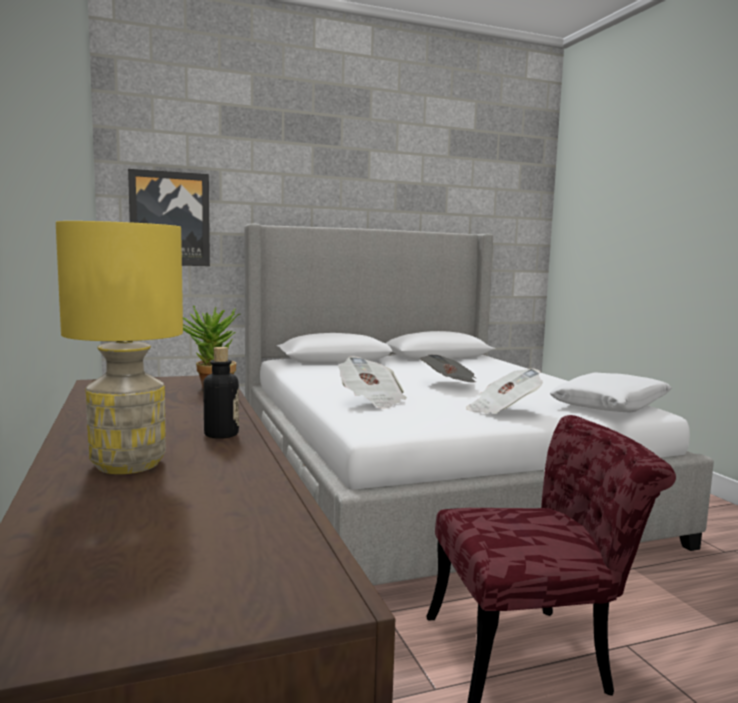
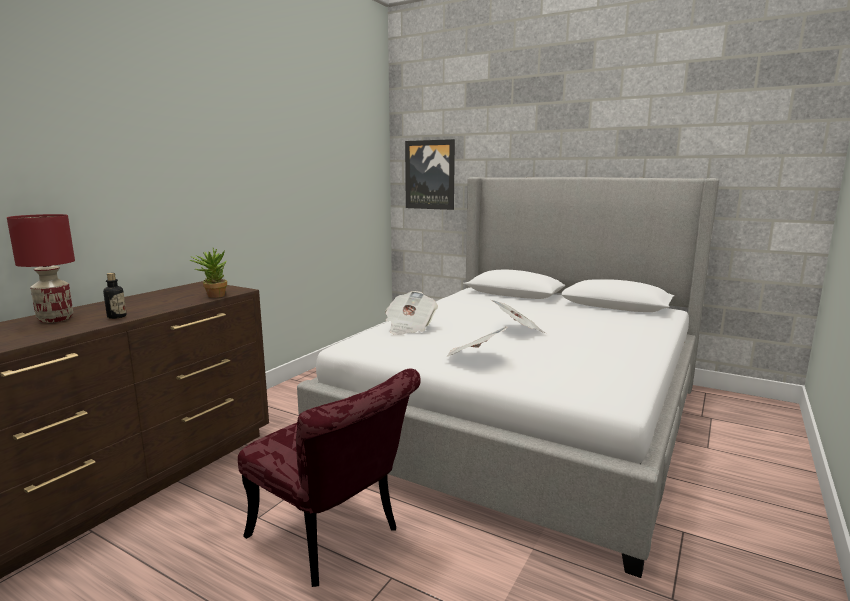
camera: 50 degrees right, 5 degrees up
yellow table lamp [56,221,183,474] -> red table lamp [7,214,75,323]
white pillow [550,372,672,413] -> none

